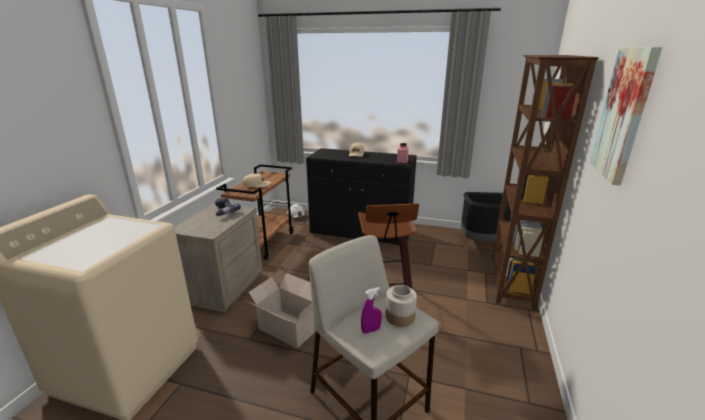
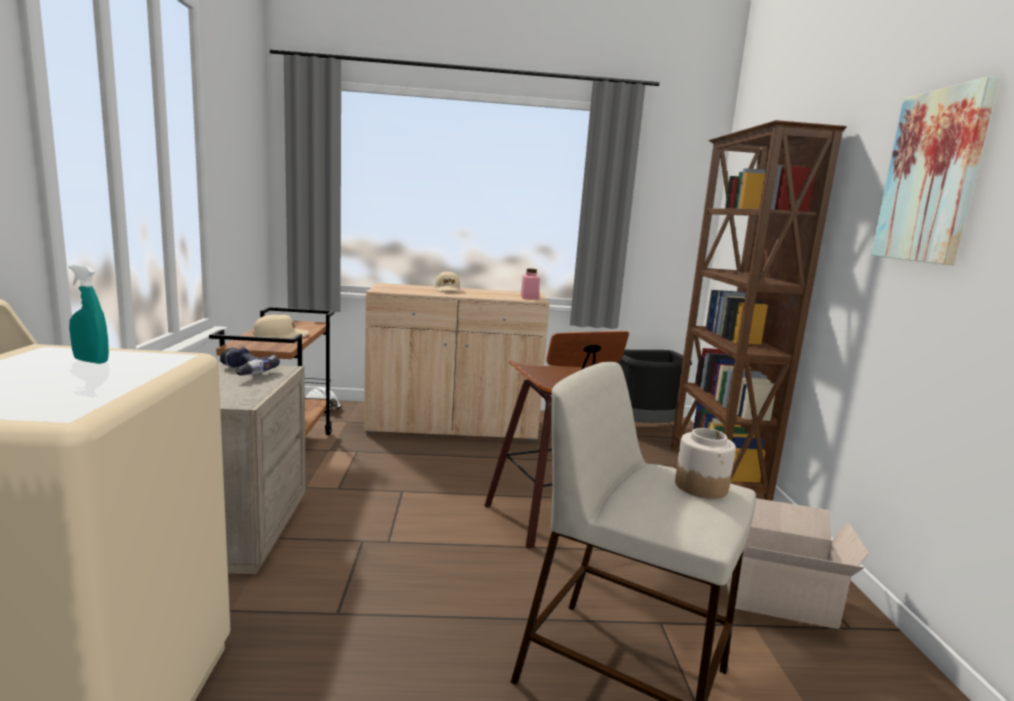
camera: 20 degrees left, 10 degrees down
cardboard box [246,273,315,348] -> cardboard box moved to [727,498,869,629]
black cabinet [306,148,417,245] -> beige cabinet [364,283,550,441]
purple spray bottle [361,287,382,334] -> none
none -> turquoise spray bottle [68,265,109,364]

